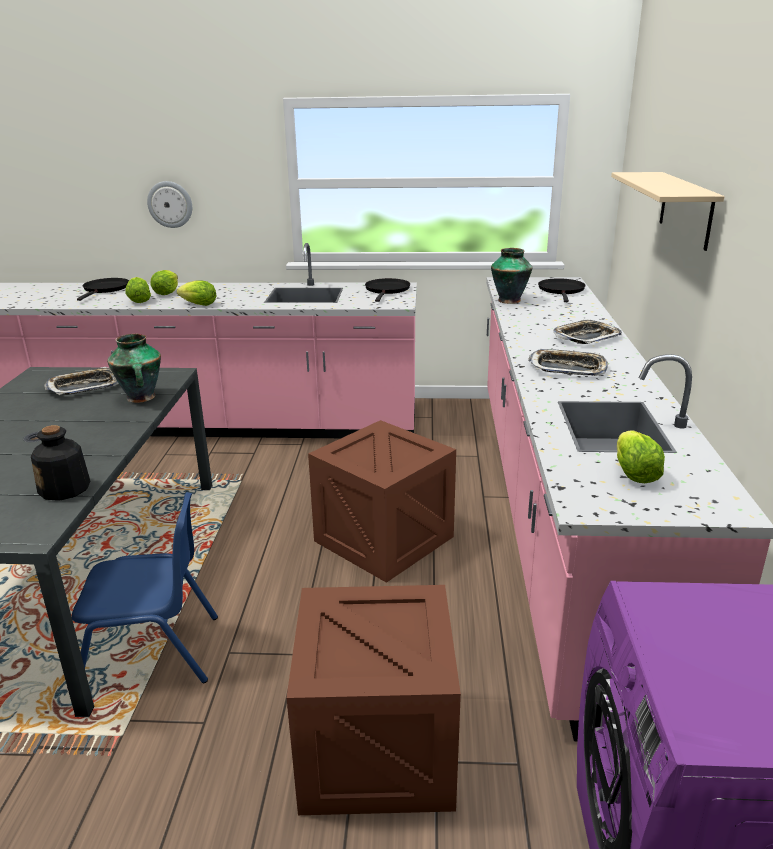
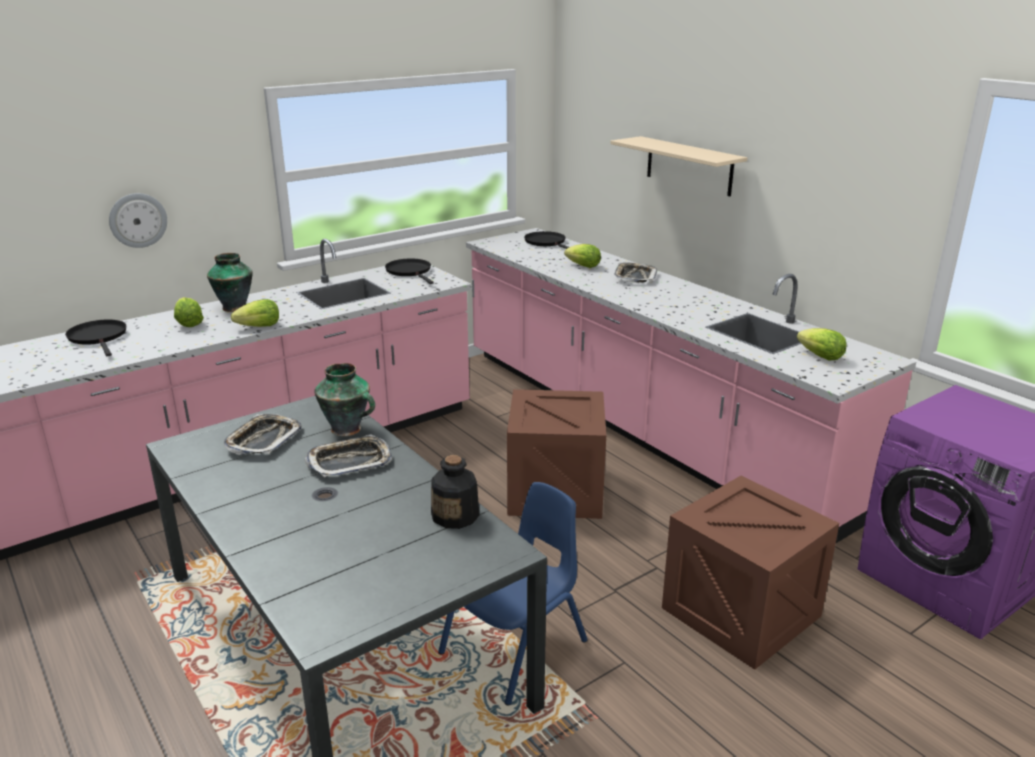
camera: 40 degrees left, 0 degrees up
lettuce [125,277,151,303] -> lettuce moved to [564,244,601,268]
vase [491,248,533,304] -> vase moved to [207,253,253,312]
tray [528,349,608,376] -> tray moved to [304,434,392,477]

